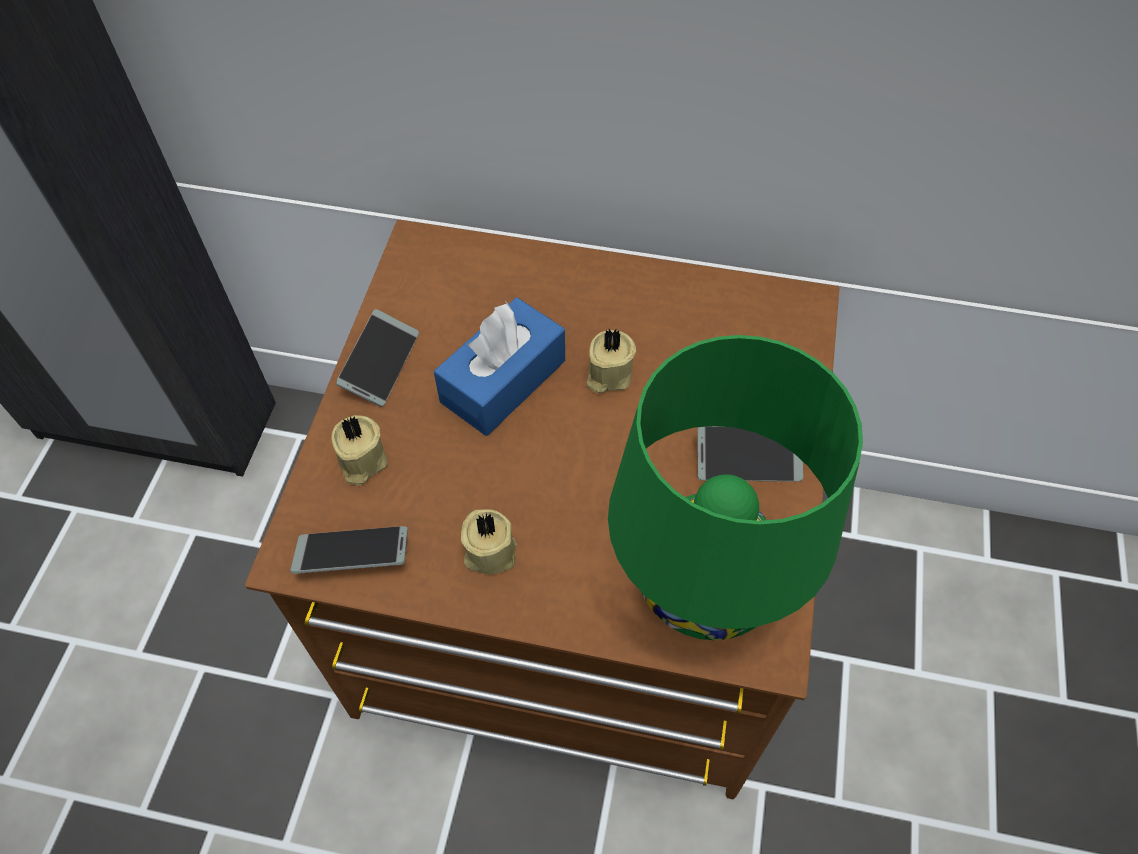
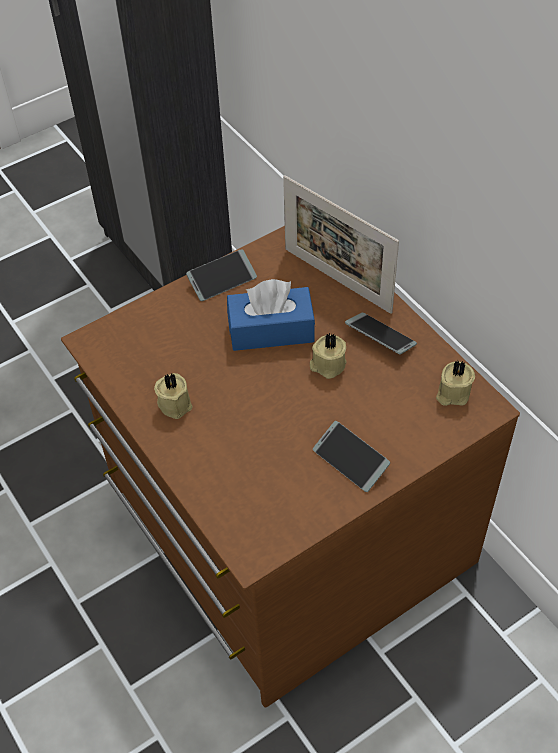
camera: 45 degrees right, 5 degrees down
phone [291,526,408,574] -> phone moved to [345,313,417,354]
beige candle [331,415,387,486] -> beige candle moved to [436,360,475,406]
green table lamp [608,335,863,640] -> none
none -> picture frame [283,175,399,314]

